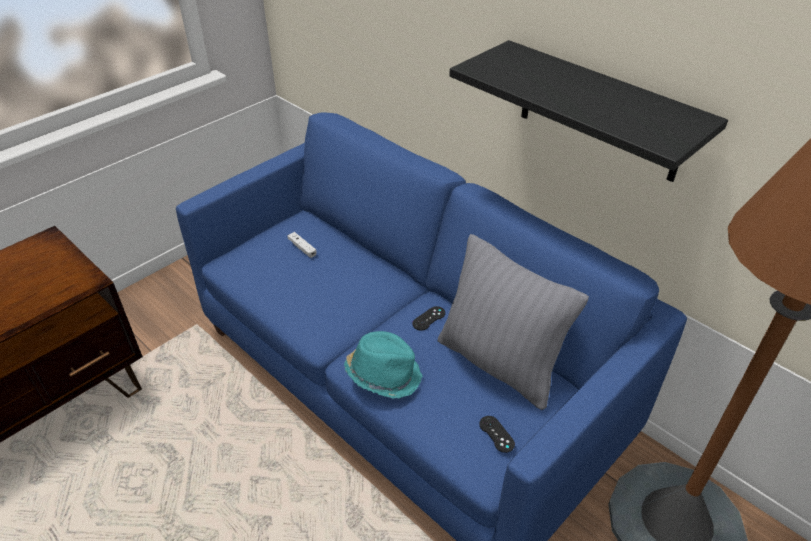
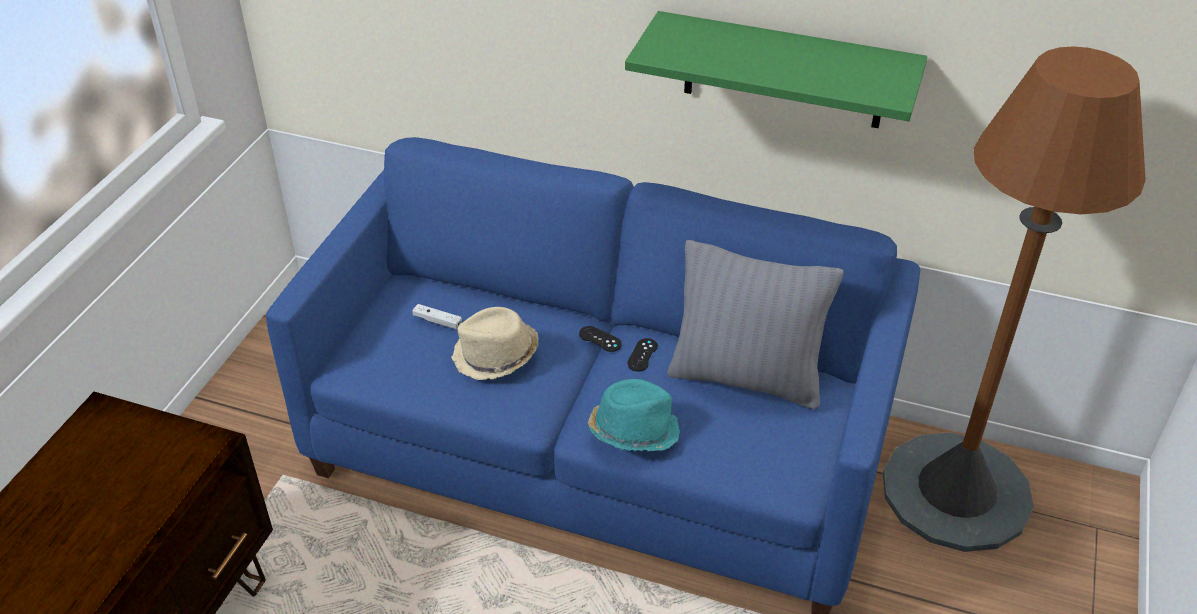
camera: 25 degrees left, 0 degrees up
black shelf [449,40,728,182] -> green shelf [625,11,927,128]
black game controller [479,416,515,453] -> black game controller moved to [579,326,622,352]
none -> beige hat [451,307,539,380]

